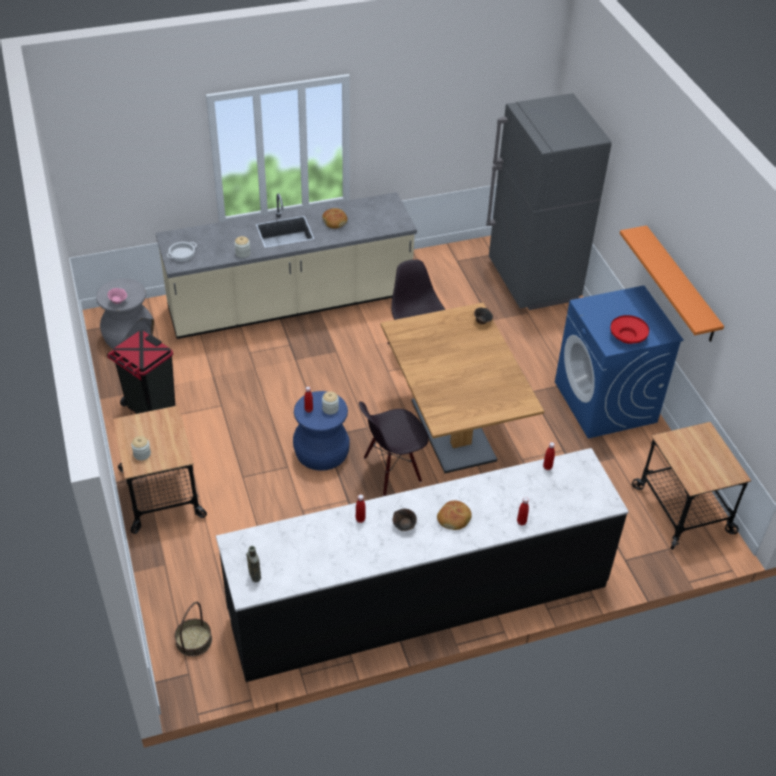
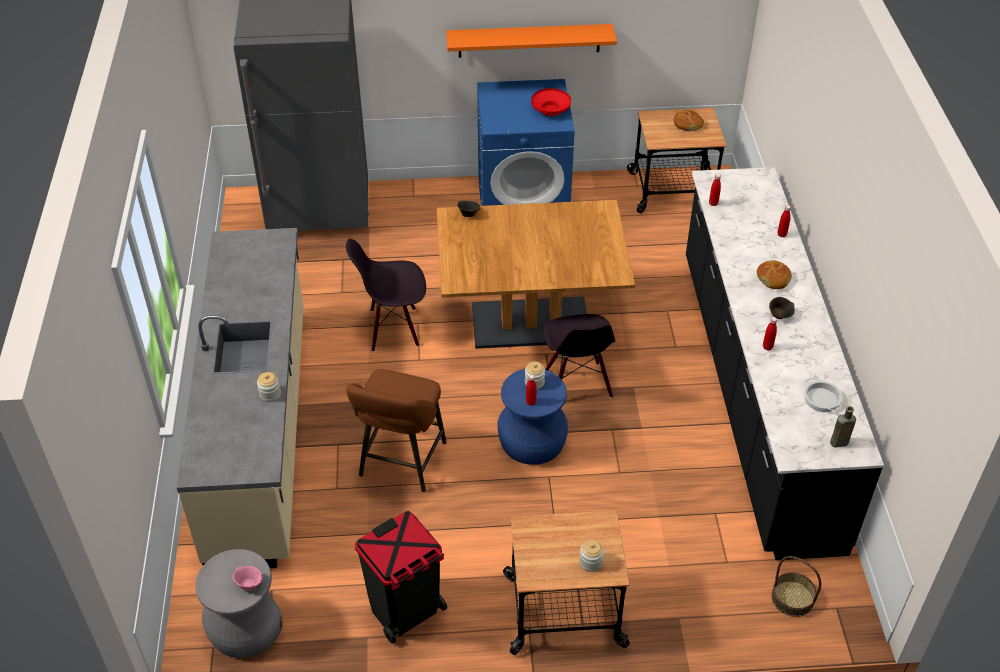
camera: 75 degrees left, 0 degrees up
cooking pot [167,242,197,262] -> cooking pot moved to [804,378,842,412]
bread [322,208,347,229] -> bread moved to [674,110,704,131]
none -> brown stool [346,369,447,492]

